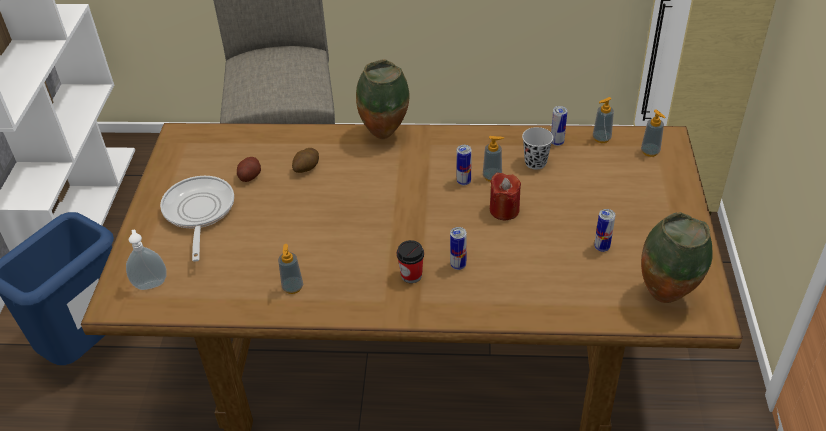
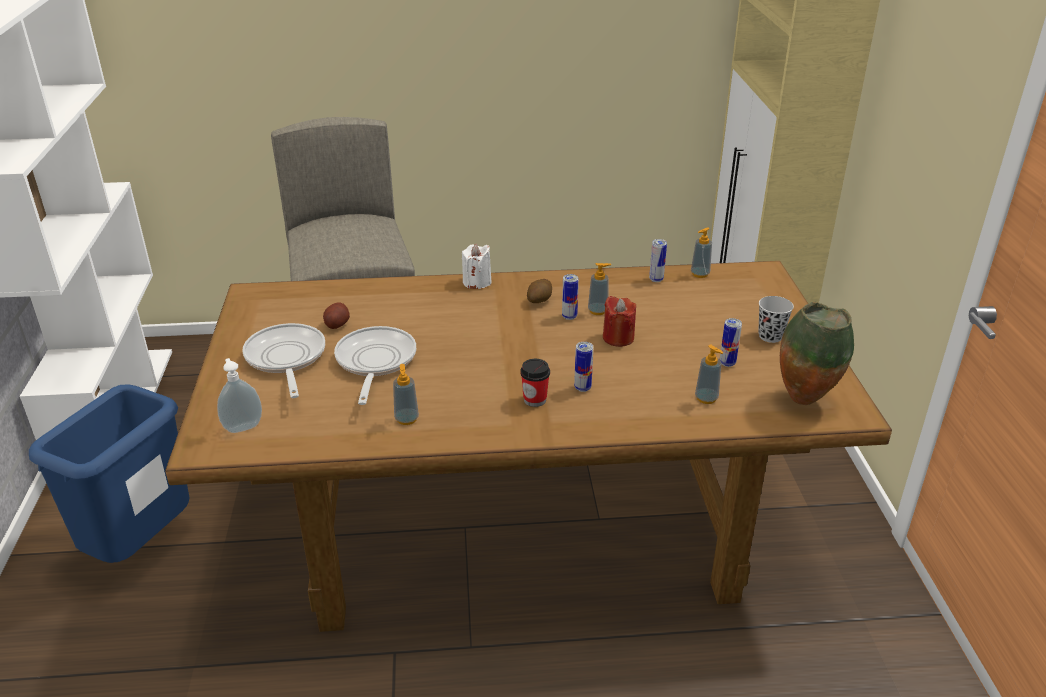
camera: 10 degrees left, 10 degrees down
potato [292,148,319,173] -> potato moved to [527,279,552,303]
vase [356,59,410,139] -> white candle [462,243,492,289]
black cup [522,127,553,169] -> black cup moved to [758,296,794,343]
soap dispenser [641,109,665,157] -> soap dispenser moved to [695,345,723,404]
none -> frying pan [334,326,416,405]

